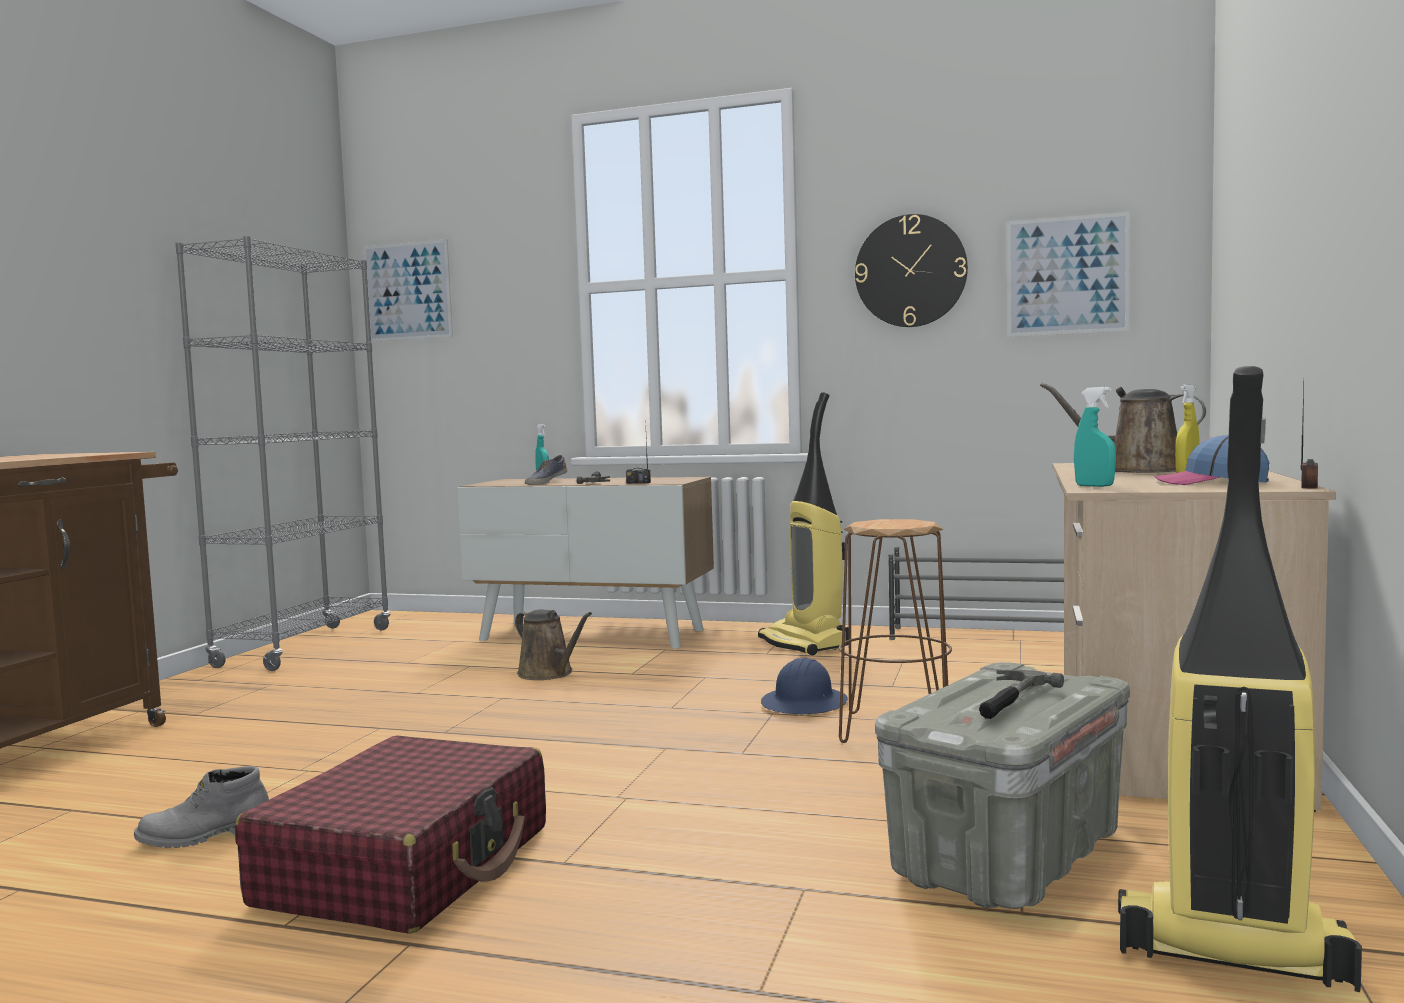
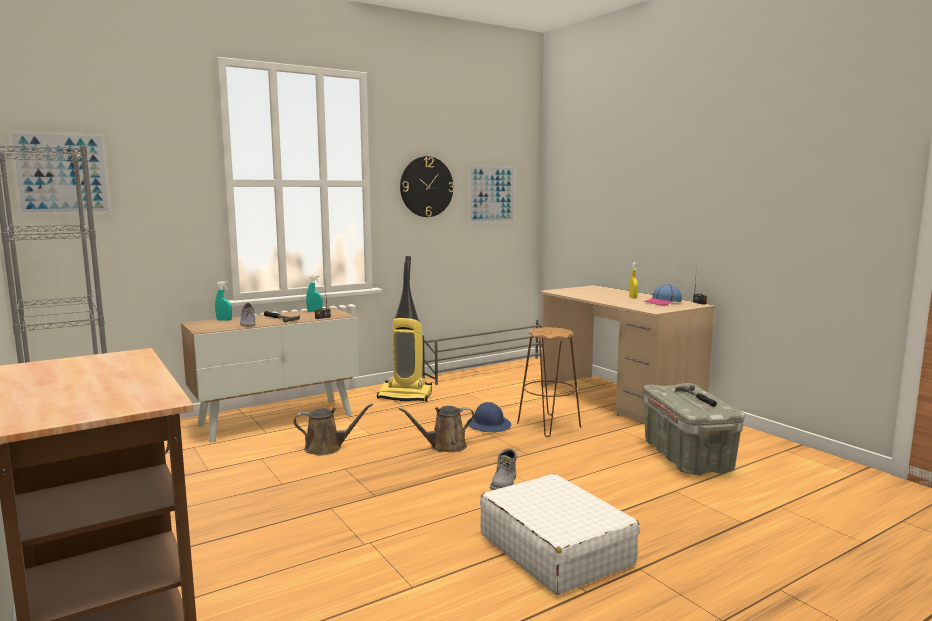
camera: 50 degrees left, 5 degrees up
grey boot [134,766,269,848] -> grey boot moved to [490,448,517,490]
red suitcase [235,736,546,934] -> white suitcase [480,474,640,595]
brown watering can [1040,383,1206,473] -> brown watering can moved to [399,406,475,452]
turquoise spray bottle [1074,387,1116,487] -> turquoise spray bottle moved to [306,275,323,312]
vacuum cleaner [1118,366,1362,993] -> none

